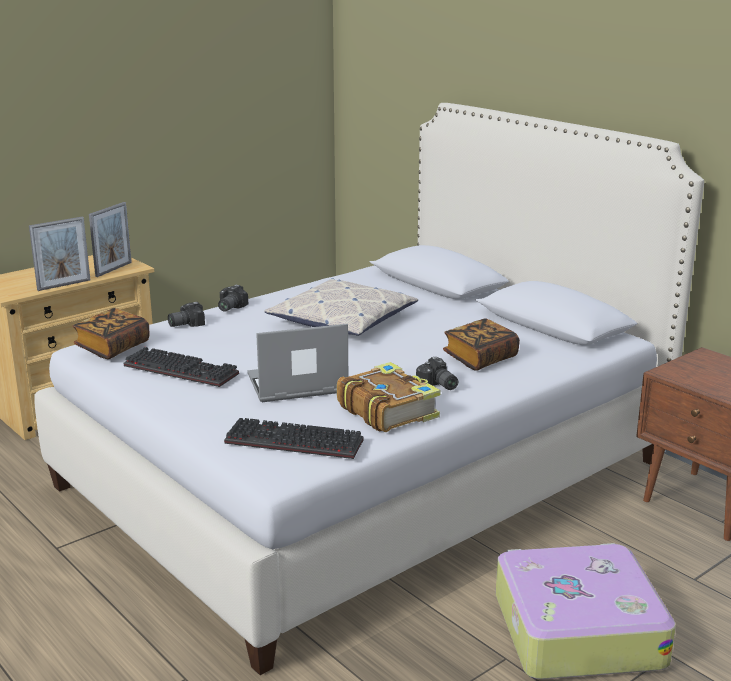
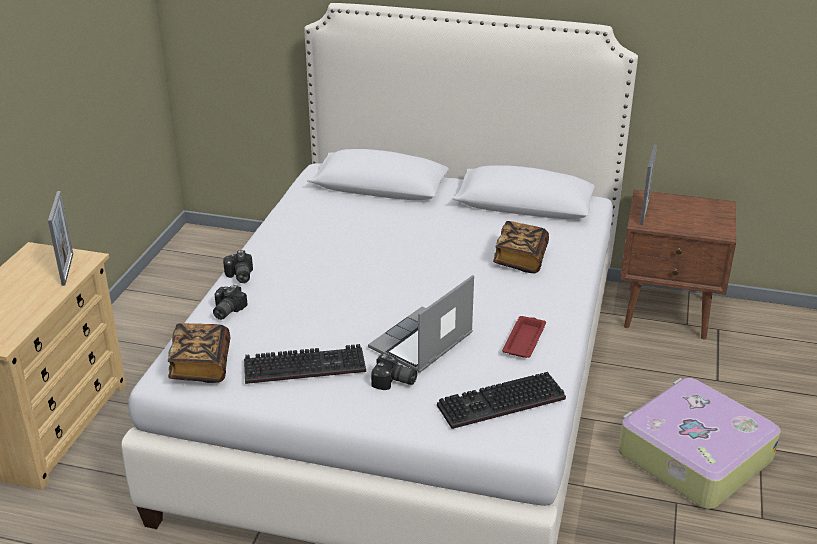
camera: 35 degrees left, 10 degrees up
picture frame [29,216,91,291] -> picture frame moved to [640,144,657,225]
pillow [264,278,418,336] -> none
book [337,362,441,432] -> red tray [502,316,546,358]
camera [416,356,458,390] -> camera moved to [371,354,417,390]

